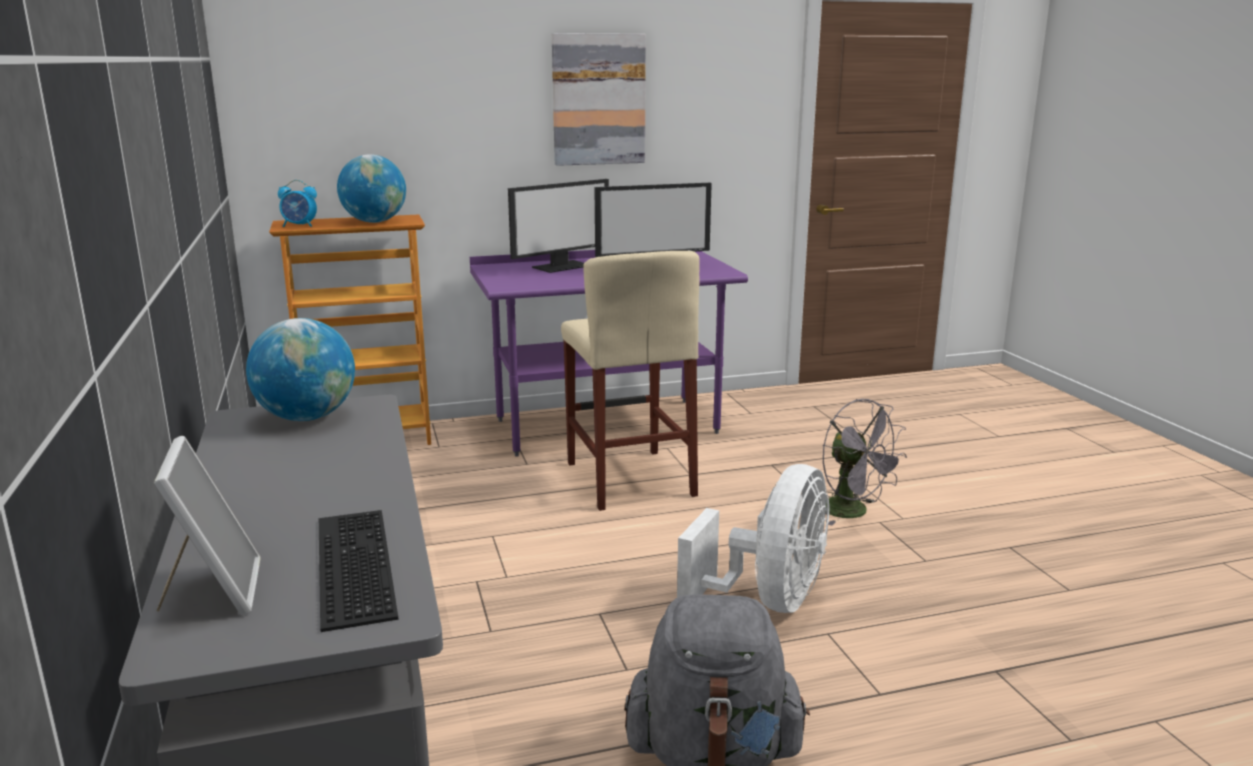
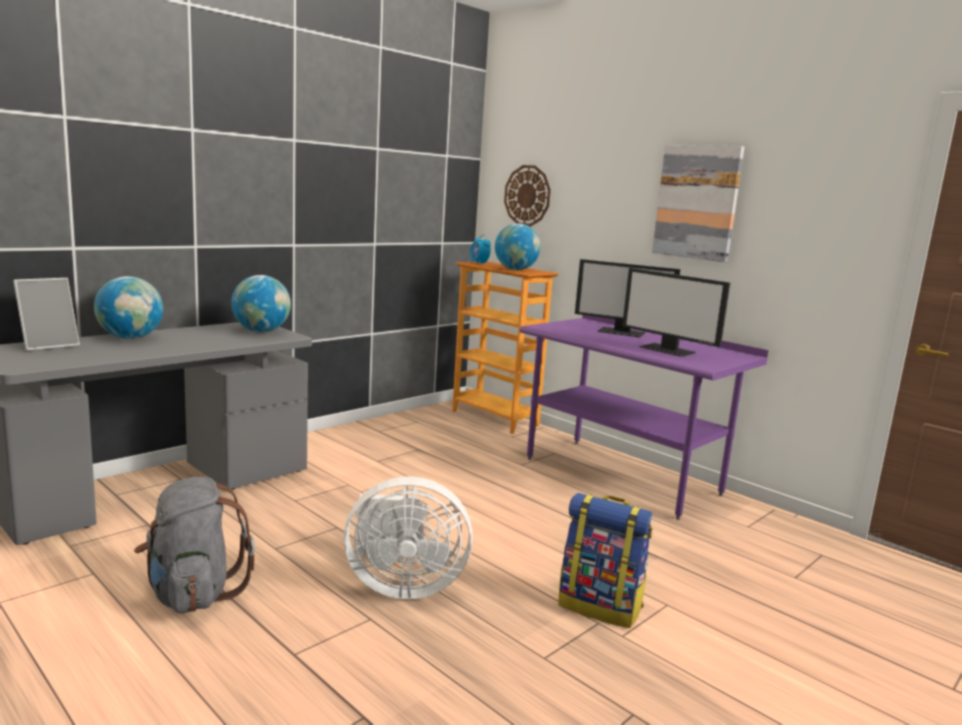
camera: 60 degrees right, 5 degrees down
keyboard [319,510,399,632] -> none
beige stool [561,251,700,511] -> none
grey fan [823,399,907,526] -> backpack [558,493,652,628]
none -> globe [94,276,163,339]
none -> wall clock [504,165,551,227]

